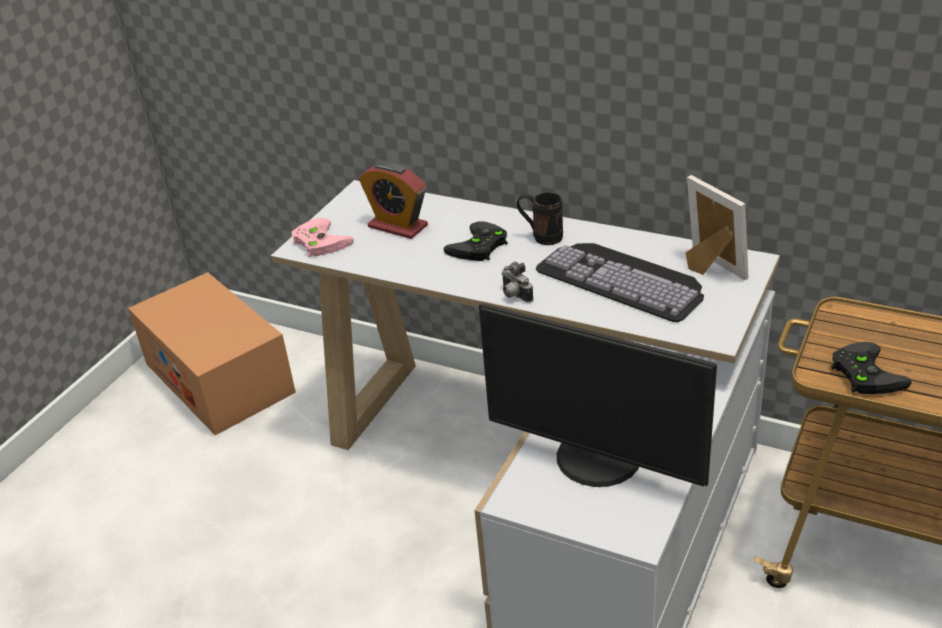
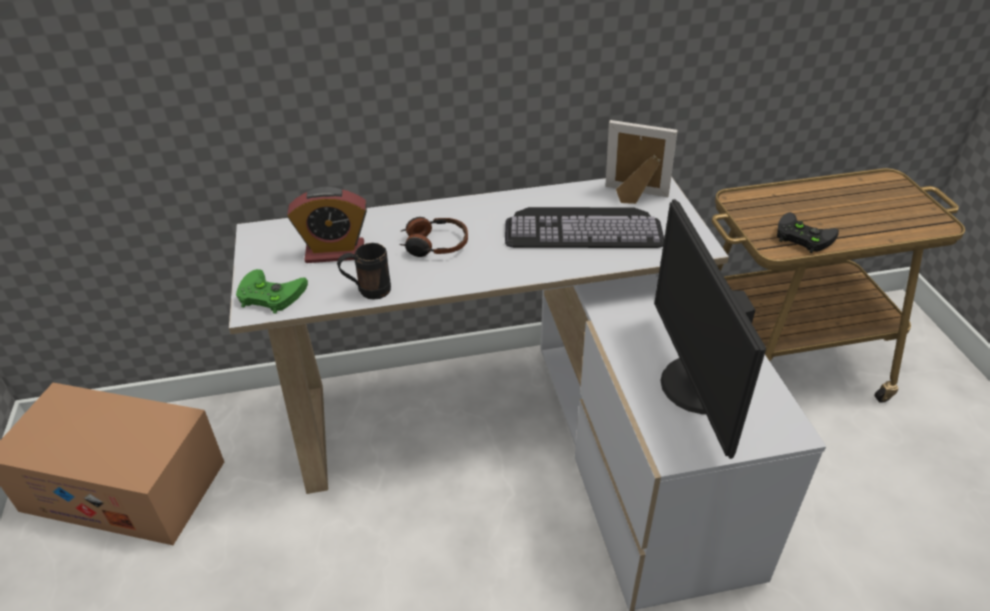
camera: 40 degrees left, 5 degrees up
pink game controller [291,218,354,257] -> green game controller [236,269,308,314]
black game controller [443,222,508,261] -> headphones [399,217,468,257]
monitor [479,304,717,487] -> monitor turned 90 degrees clockwise [654,199,766,459]
camera [502,262,533,303] -> none
black mug [517,192,563,245] -> black mug moved to [337,243,391,300]

